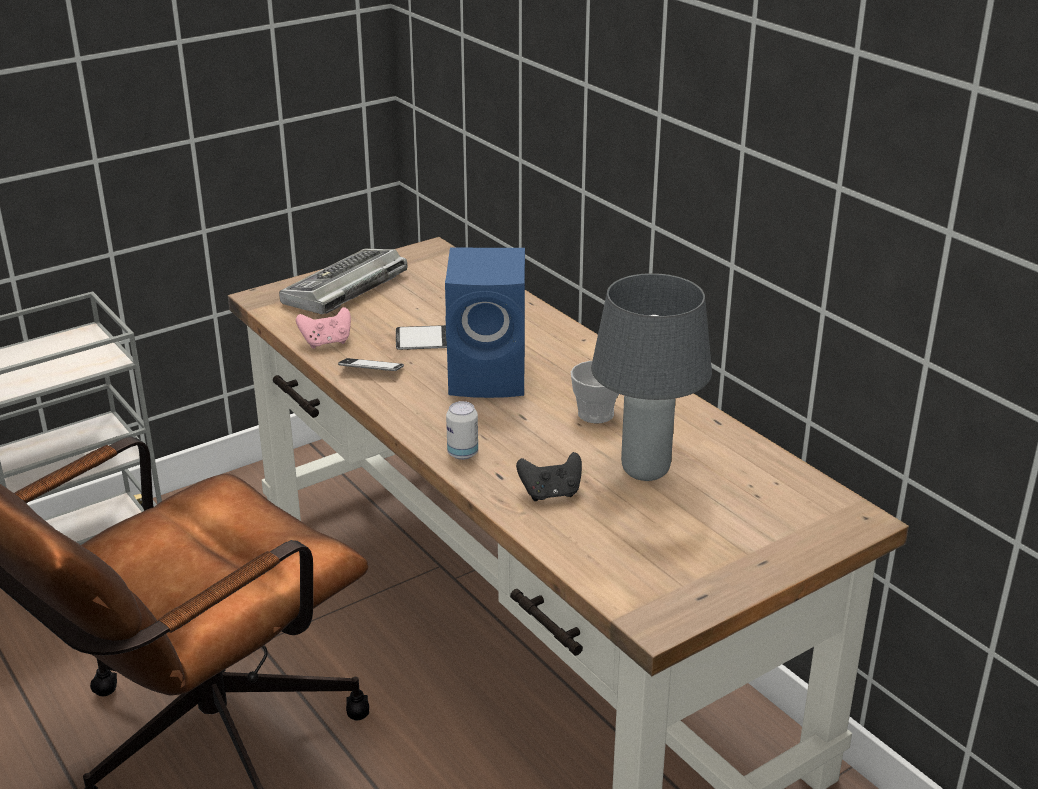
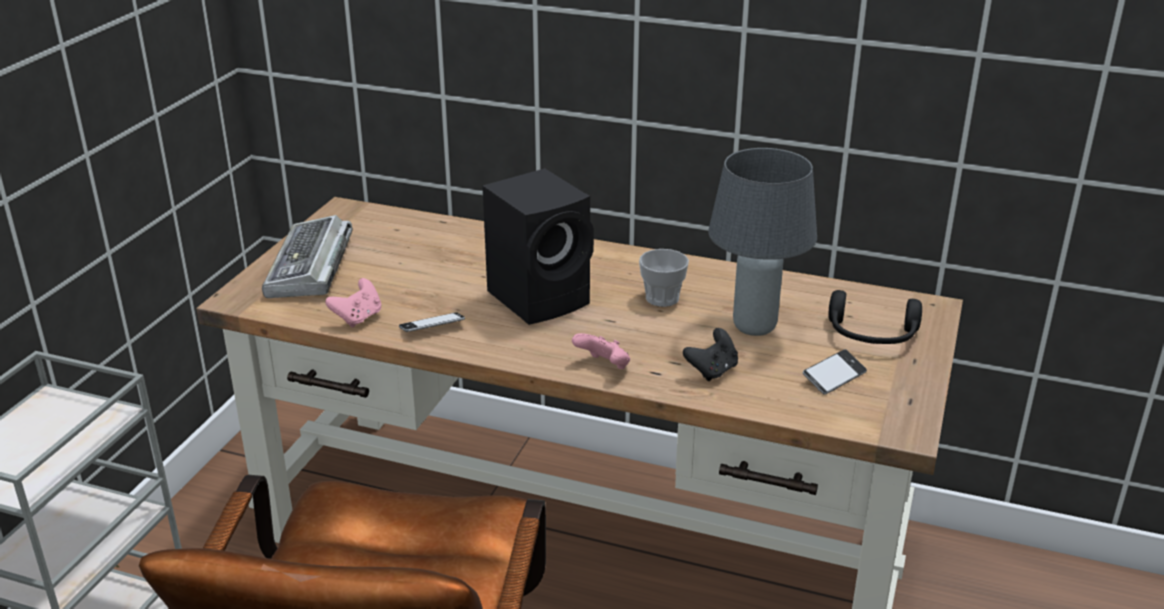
camera: 35 degrees left, 0 degrees up
phone [396,325,447,350] -> phone moved to [803,349,867,394]
blue speaker [445,248,525,398] -> black speaker [483,168,594,325]
can [446,401,478,460] -> pink game controller [572,333,630,369]
none -> black headphones [828,290,922,344]

